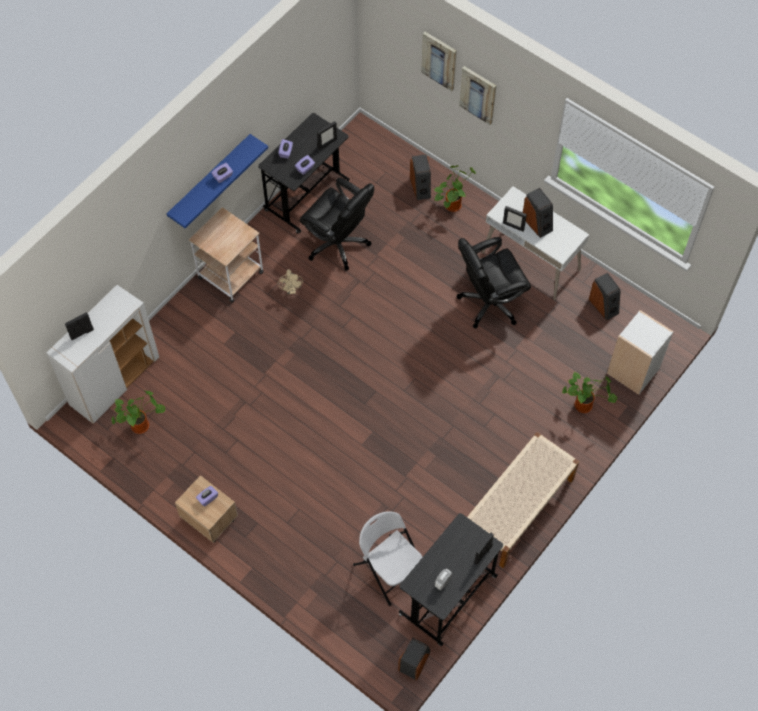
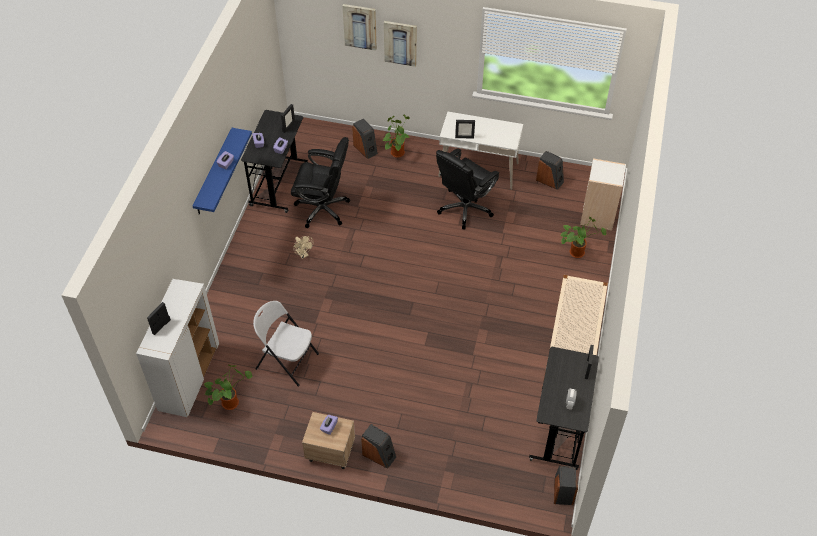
camera: 25 degrees left, 10 degrees down
beige cart [189,207,264,302] -> none
white chair [353,511,422,607] -> white chair moved to [253,301,319,387]
speaker [523,188,553,238] -> speaker moved to [361,424,396,469]

